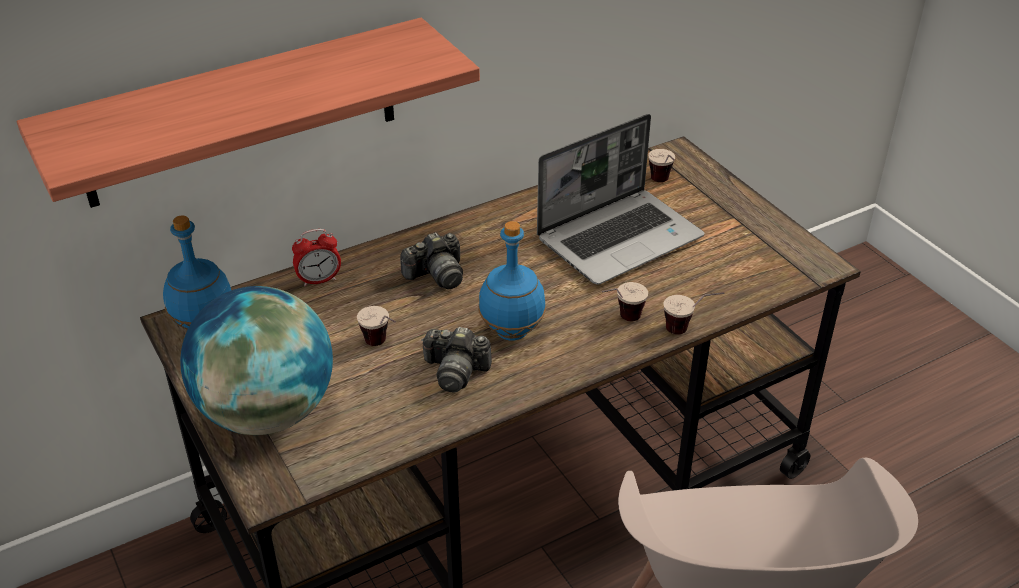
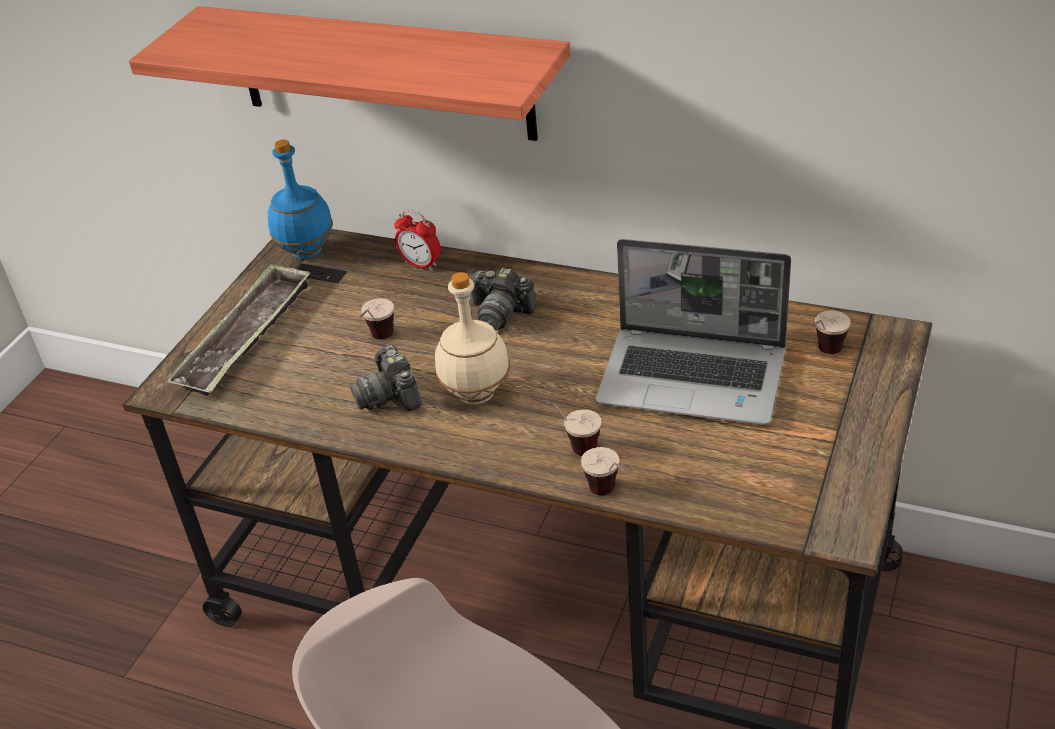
camera: 55 degrees right, 0 degrees up
globe [180,286,333,435] -> tray [167,263,310,396]
blue bottle [478,221,546,341] -> beige bottle [435,272,510,405]

